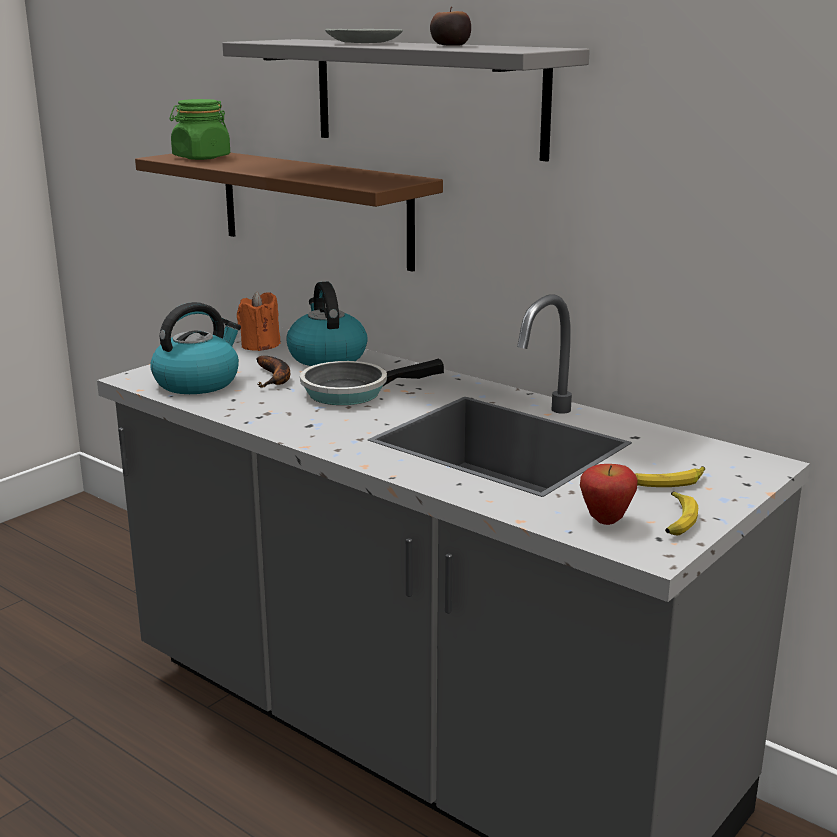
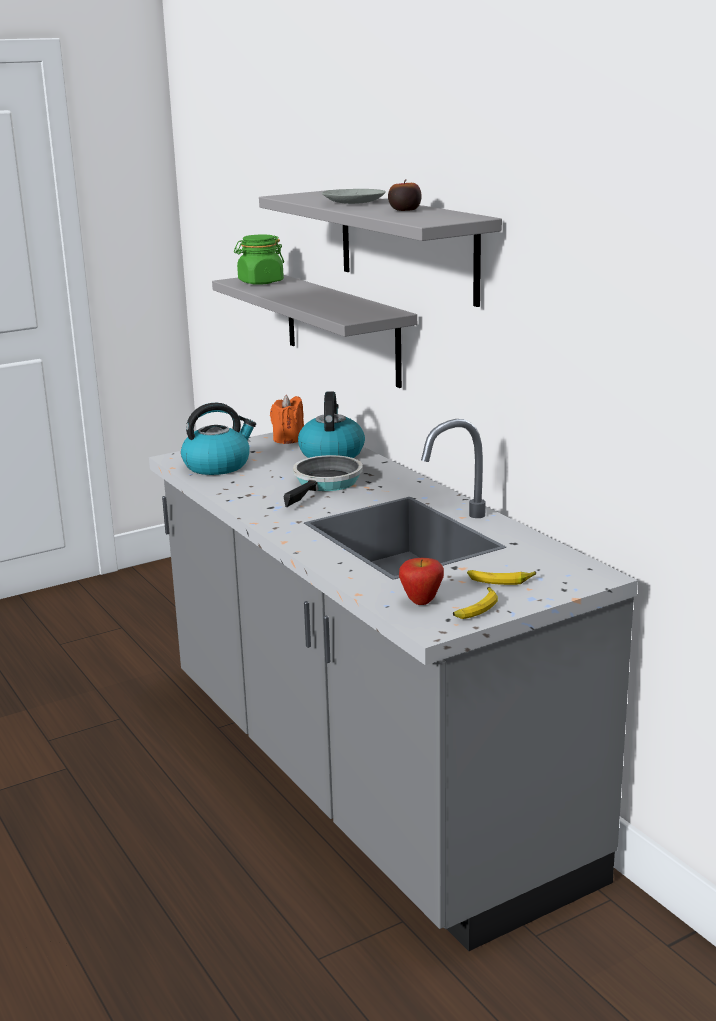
camera: 20 degrees right, 0 degrees up
brown shelf [135,153,443,272] -> grey shelf [212,275,417,388]
banana [256,356,290,388] -> none
frying pan [300,358,444,405] -> frying pan turned 120 degrees clockwise [284,455,363,507]

